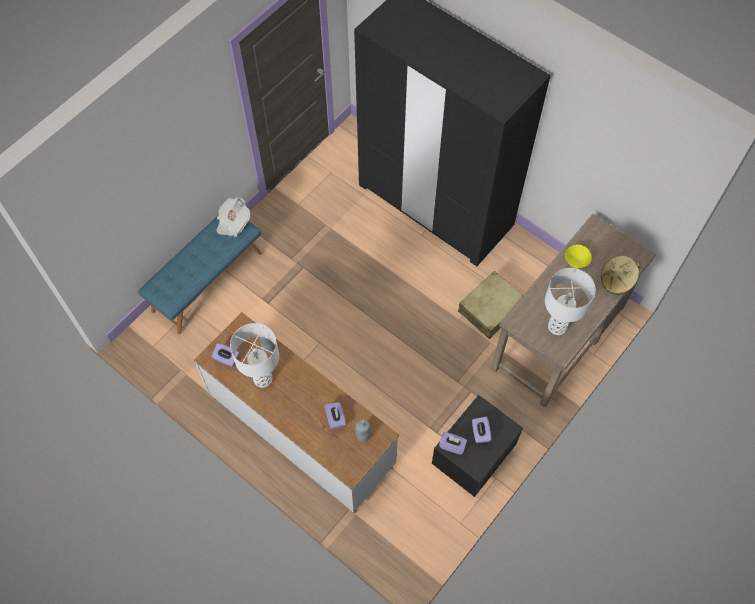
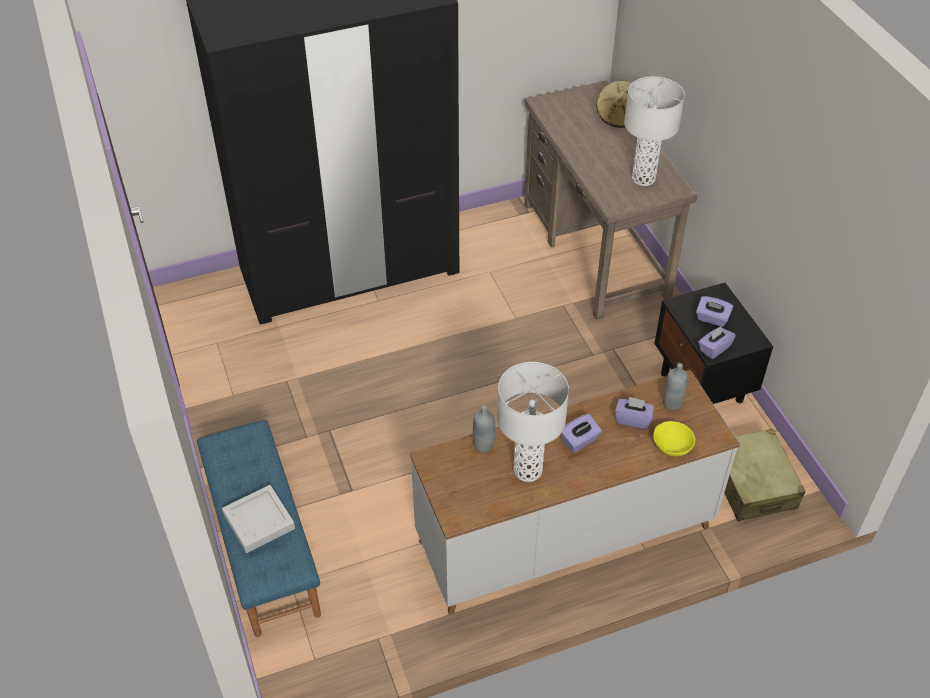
camera: 60 degrees left, 15 degrees down
purple tissue box [211,343,239,367] -> purple tissue box moved to [560,414,602,452]
newspaper [216,198,250,237] -> none
beige suitcase [458,271,523,339] -> beige suitcase moved to [724,429,806,521]
yellow bowl [565,245,592,269] -> yellow bowl moved to [654,421,695,456]
none -> grey tray [222,485,295,553]

